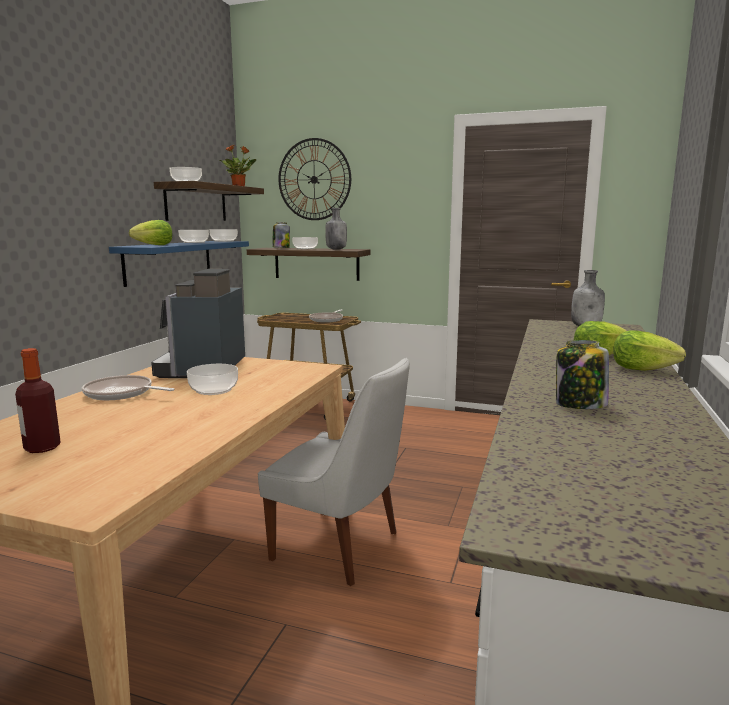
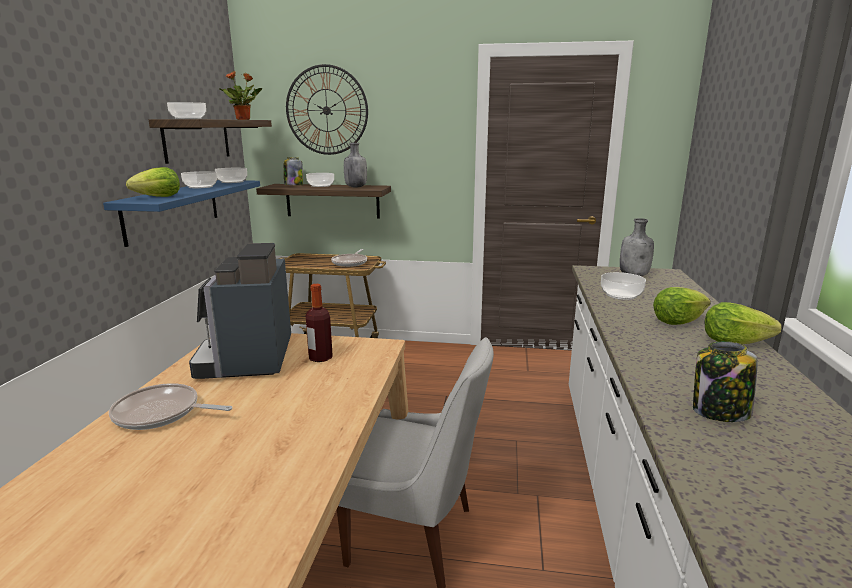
camera: 10 degrees left, 5 degrees up
bottle [15,348,61,453] -> bottle moved to [306,284,333,362]
bowl [187,364,238,395] -> bowl moved to [601,272,646,300]

